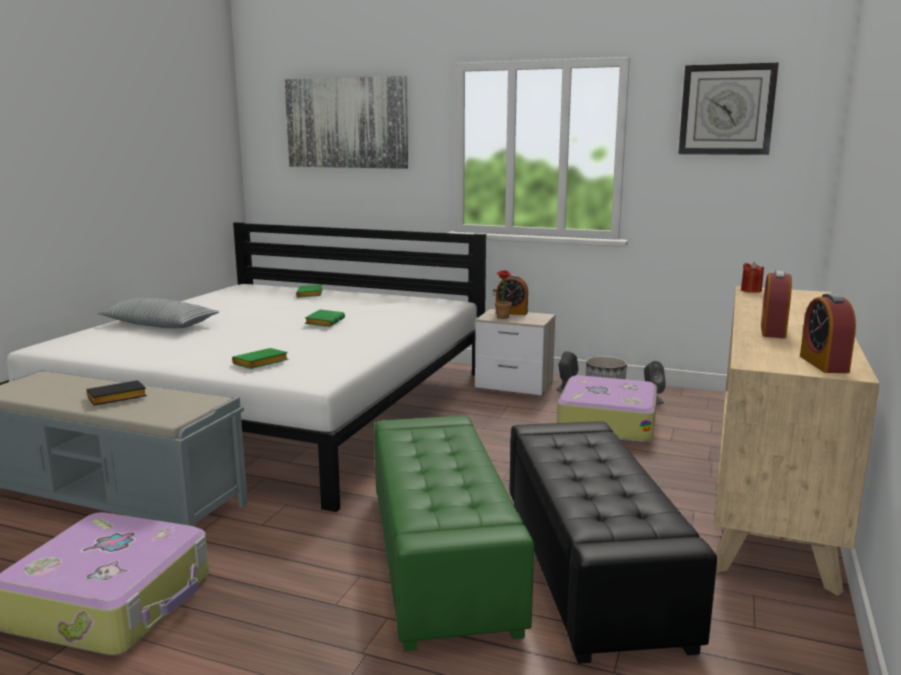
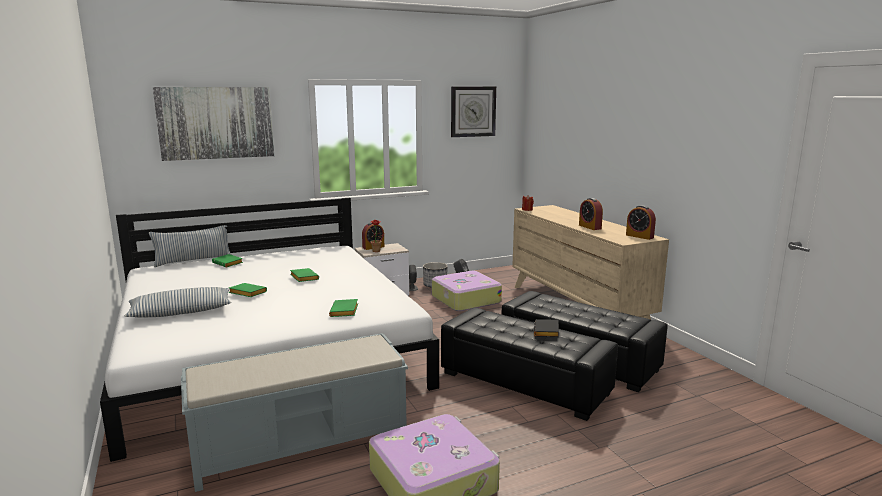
camera: 45 degrees left, 0 degrees up
black book [86,380,147,406] -> black book moved to [534,319,559,337]
green ottoman [374,416,534,651] -> black ottoman [441,308,618,421]
none -> pillow [149,225,231,267]
none -> green book [229,283,267,297]

